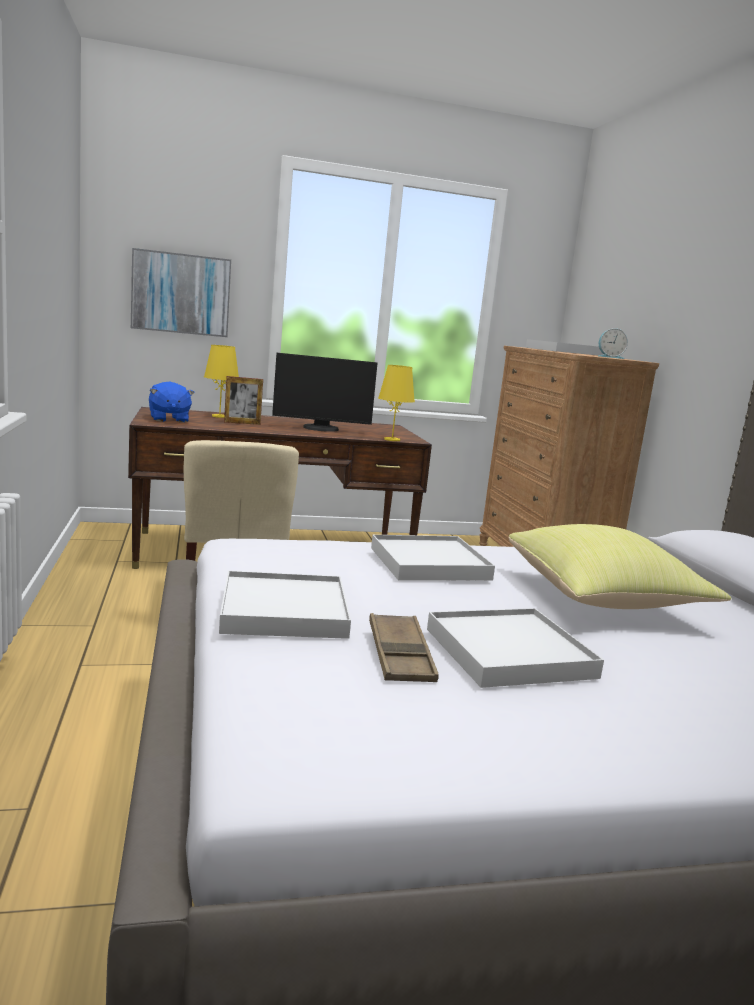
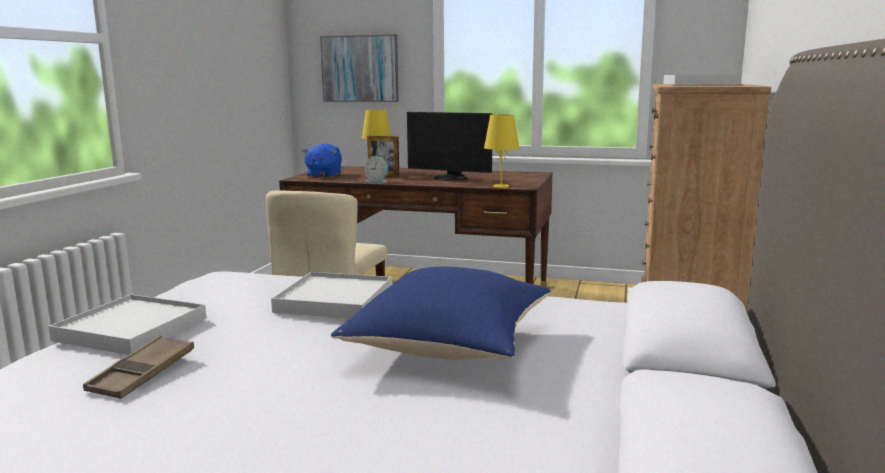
camera: 30 degrees right, 0 degrees up
white tray [427,608,604,688] -> none
yellow pillow [508,524,732,609] -> blue pillow [331,267,551,360]
alarm clock [598,328,628,359] -> alarm clock moved to [364,157,388,183]

